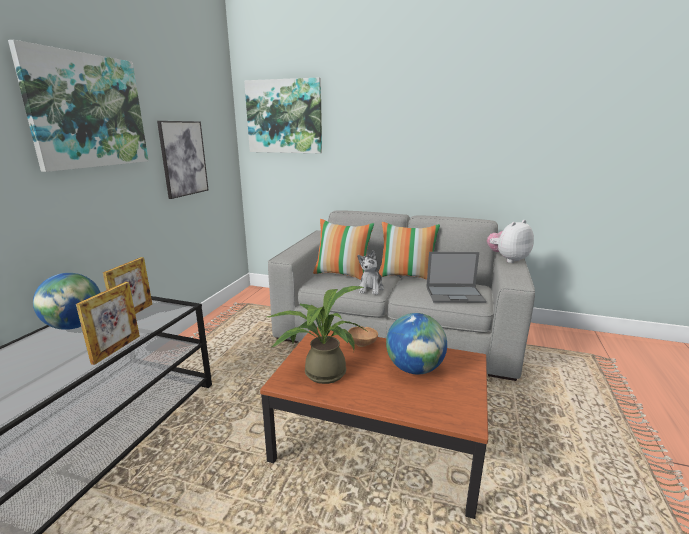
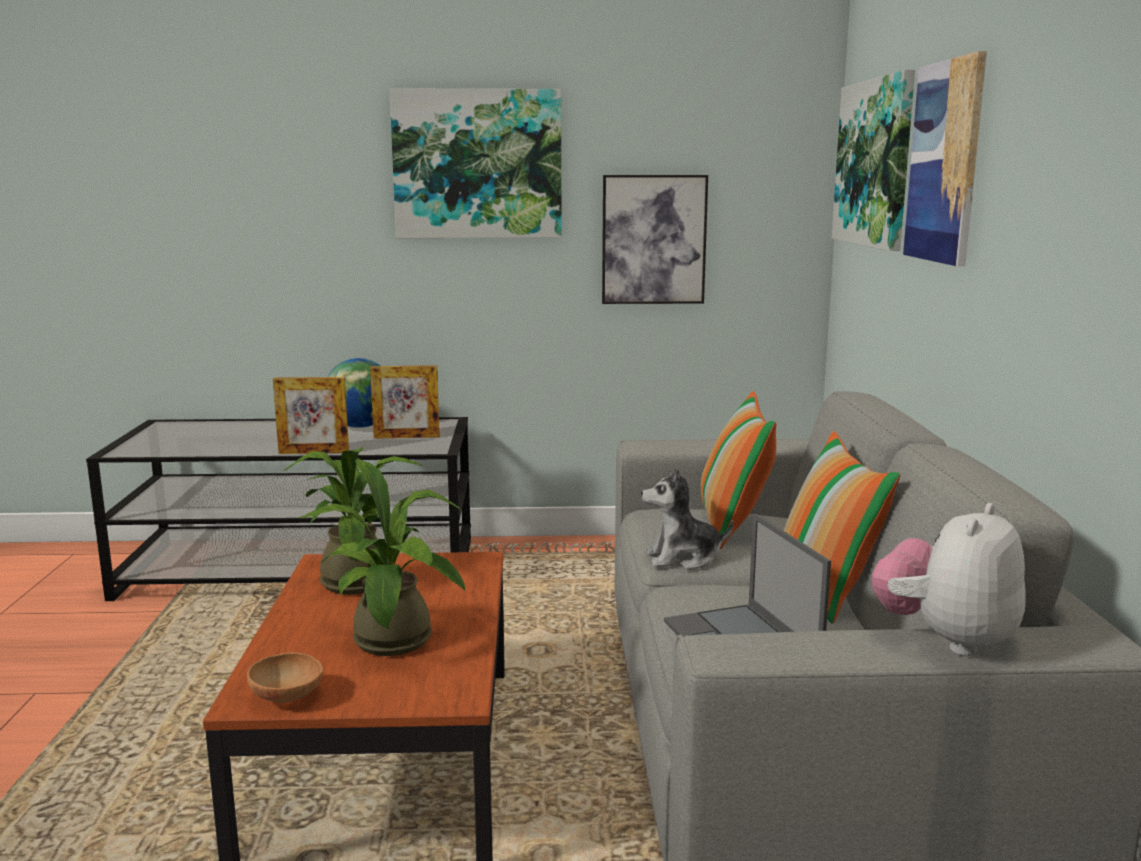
camera: 70 degrees right, 5 degrees down
brown bowl [348,326,378,347] -> brown bowl moved to [247,653,323,703]
globe [386,313,447,374] -> potted plant [298,458,465,656]
plush toy [487,220,534,263] -> plush toy turned 90 degrees counterclockwise [872,503,1026,656]
none -> picture [903,51,987,267]

